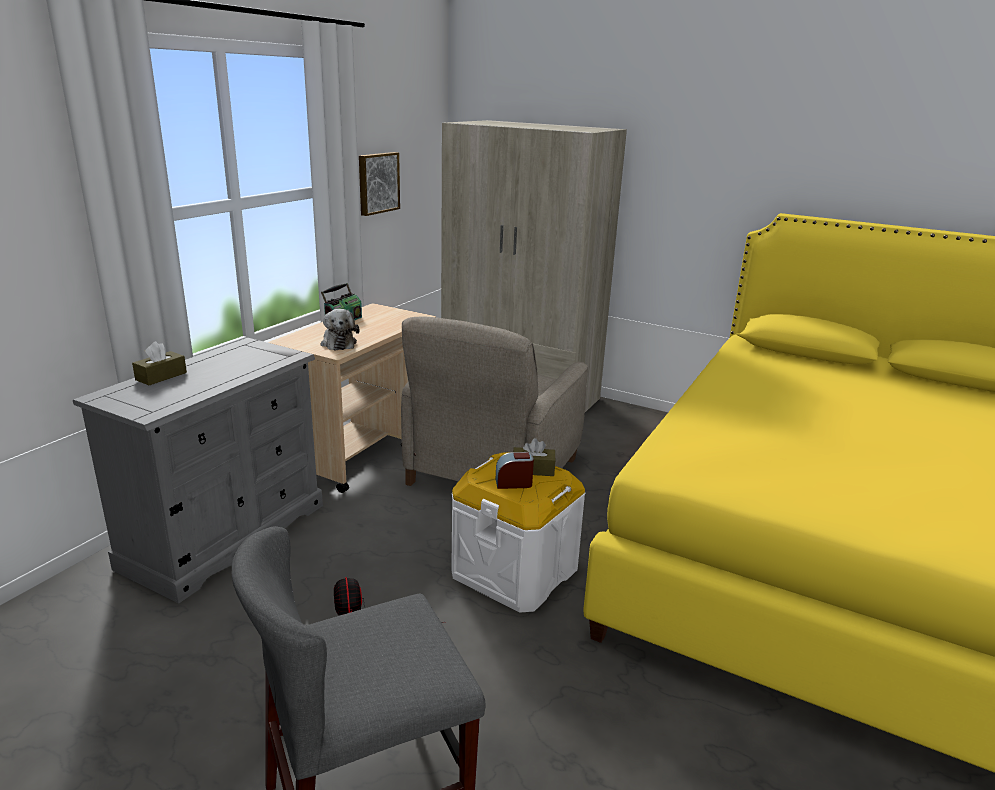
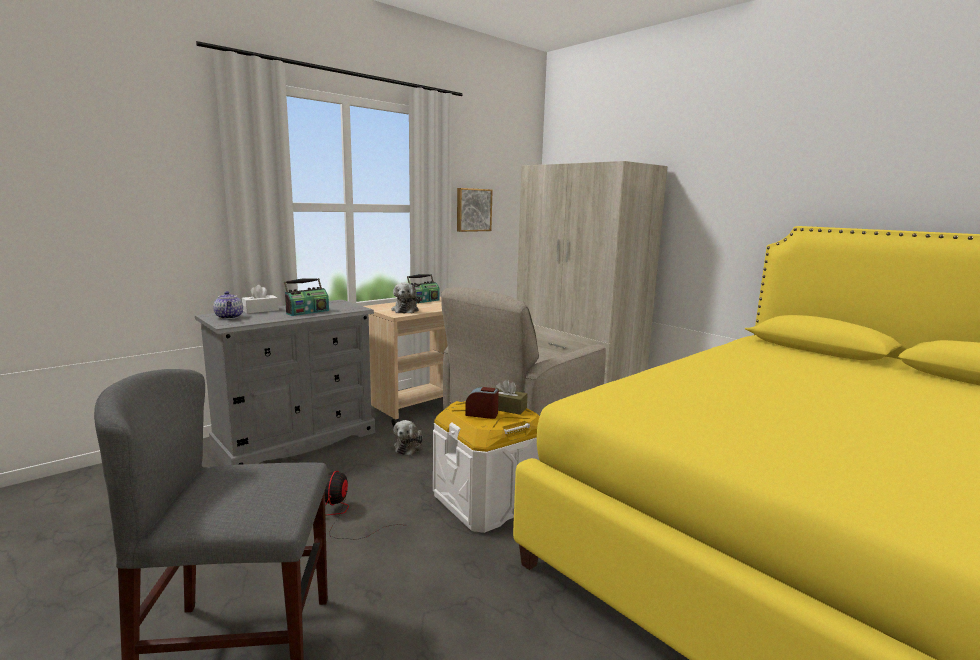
camera: 20 degrees right, 10 degrees down
brown tissue box [132,341,187,385] -> white tissue box [242,285,279,314]
none -> teapot [213,291,243,319]
none -> radio [284,278,329,316]
none -> plush toy [393,420,423,456]

